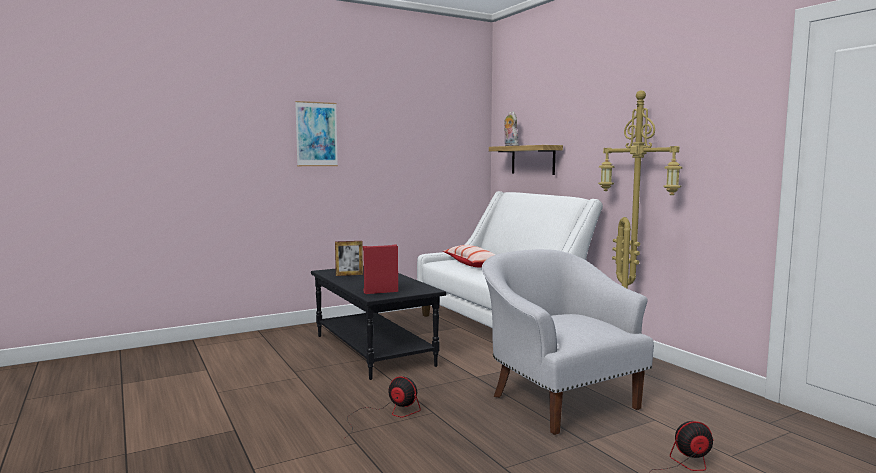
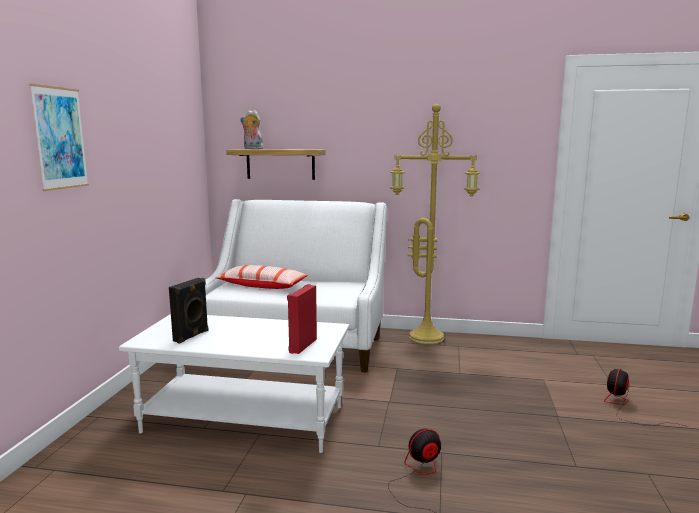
camera: 50 degrees left, 5 degrees up
black coffee table [311,266,446,380] -> white coffee table [119,314,349,453]
picture frame [335,241,363,276] -> black speaker [169,278,208,344]
white armchair [482,249,654,435] -> none

